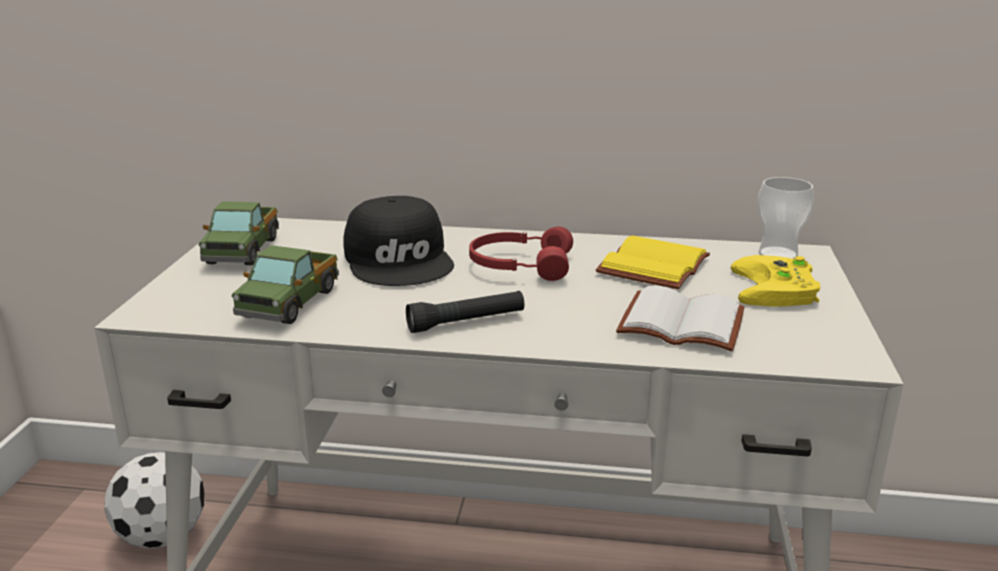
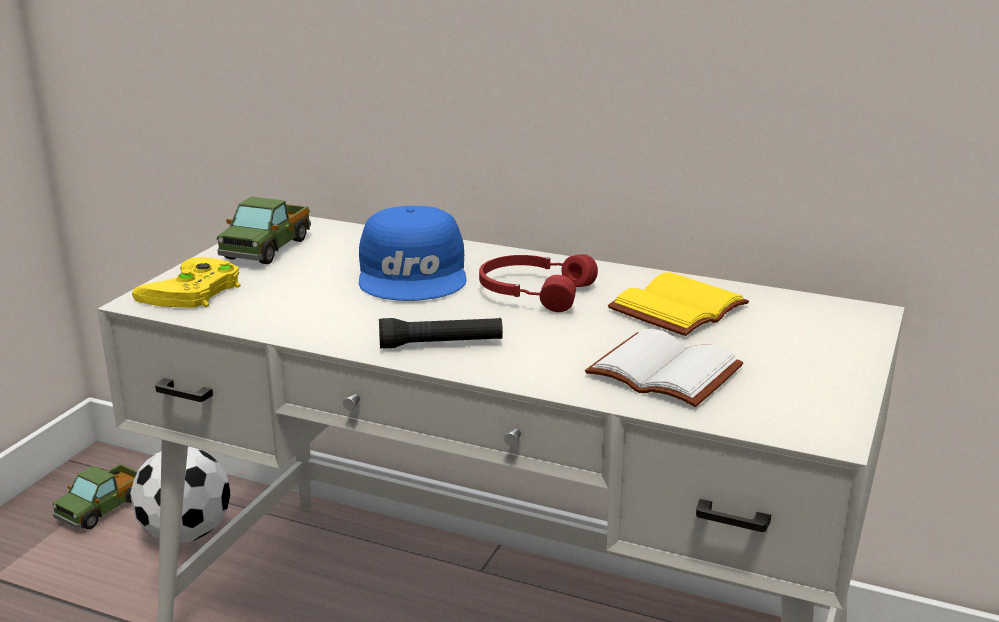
camera: 15 degrees right, 0 degrees up
toy truck [231,245,339,324] -> toy truck moved to [52,464,138,529]
black cap [343,196,454,286] -> blue cap [359,206,467,301]
yellow game controller [731,255,821,307] -> yellow game controller moved to [132,257,241,308]
cup [757,177,814,259] -> none

